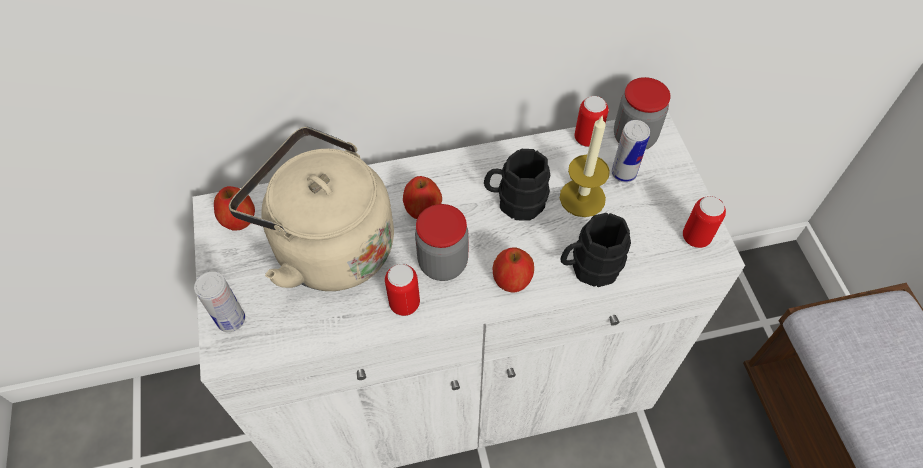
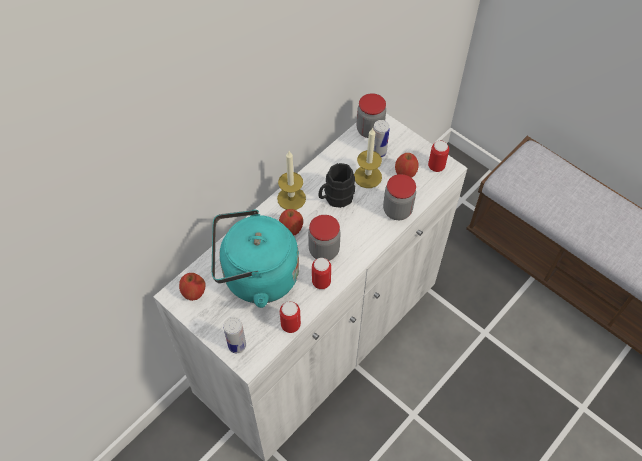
camera: 35 degrees left, 0 degrees up
beige kettle [229,127,394,291] -> turquoise kettle [212,210,299,308]
apple [493,247,534,293] -> apple moved to [395,153,419,178]
black mug [561,213,631,287] -> jar [383,174,416,220]
can [575,96,609,147] -> can moved to [280,302,301,333]
none -> candle [277,151,306,210]

